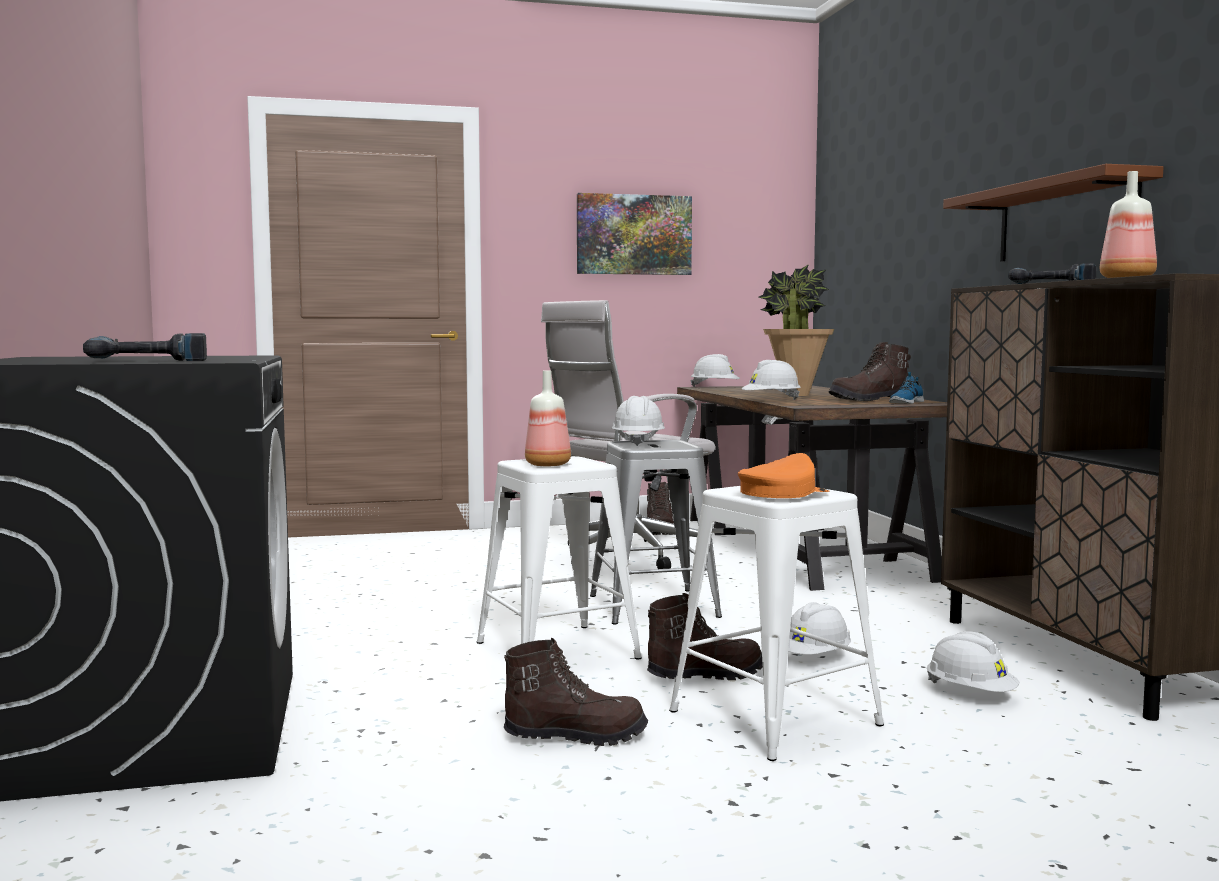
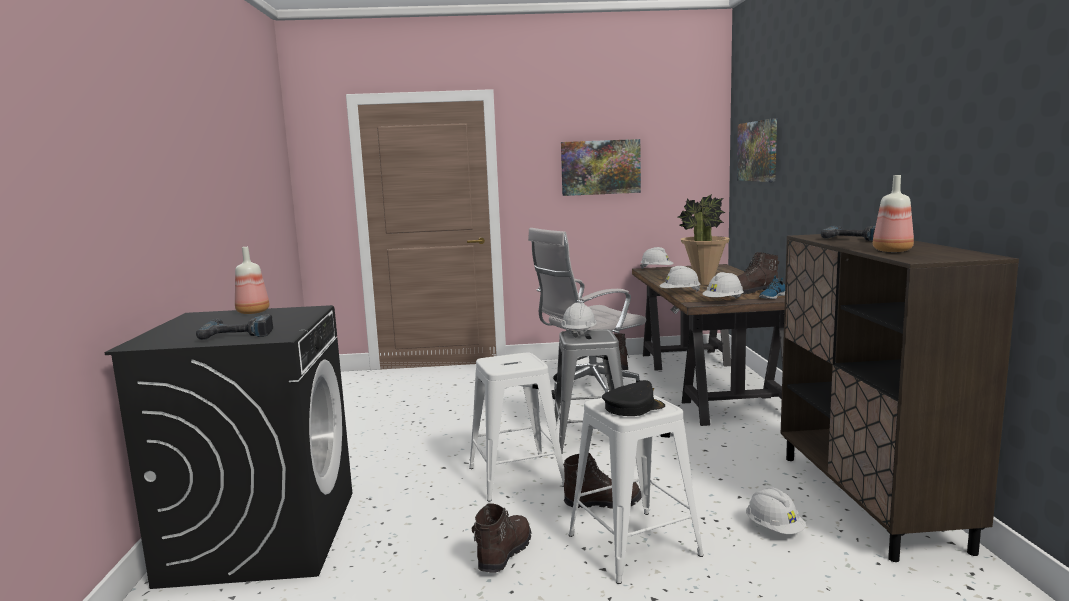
camera: 10 degrees right, 5 degrees up
brown boot [504,638,648,746] -> brown boot turned 75 degrees counterclockwise [472,503,531,573]
bottle [525,370,571,466] -> bottle moved to [235,247,270,314]
orange cap [738,453,829,498] -> black cap [602,380,665,416]
white hard hat [788,602,851,655] -> white hard hat moved to [702,272,744,299]
brown shelf [943,164,1164,262] -> none
none -> picture [737,118,777,182]

